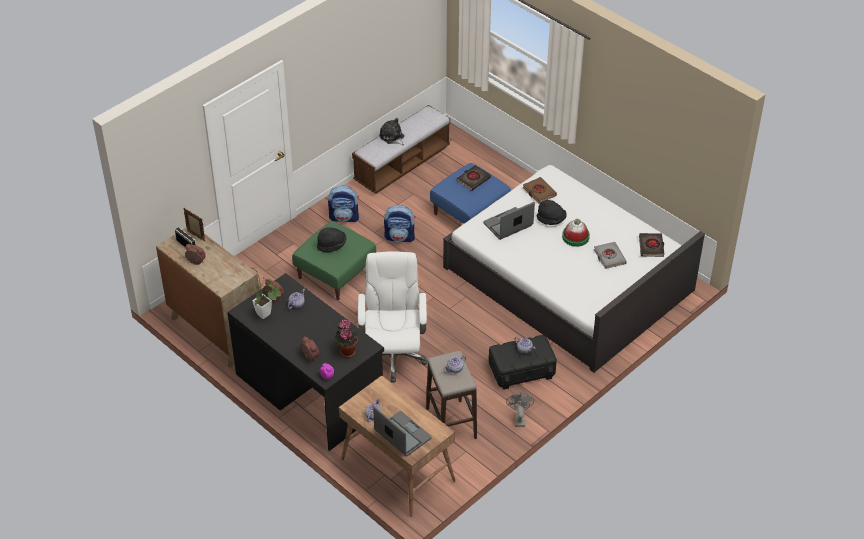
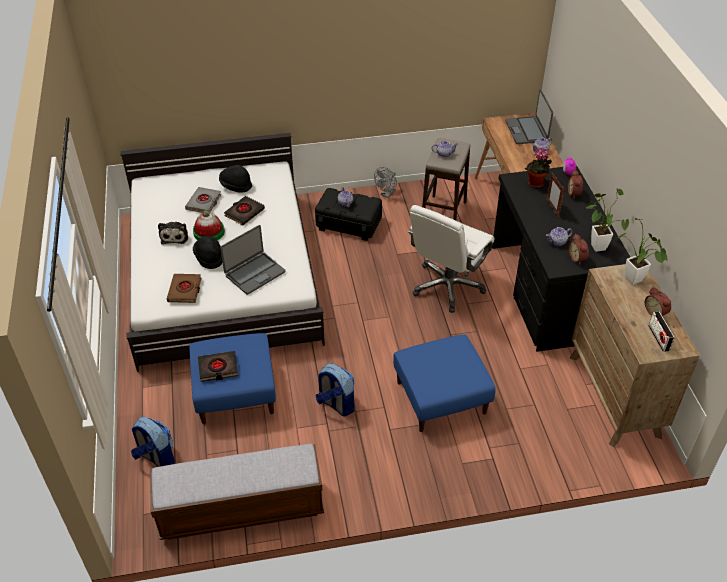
camera: 145 degrees left, 0 degrees up
picture frame [183,208,205,242] -> picture frame moved to [546,172,565,217]
green ottoman [292,221,376,300] -> blue ottoman [393,335,496,432]
black hat [317,227,346,252] -> black hat moved to [219,165,252,193]
backpack [328,186,359,222] -> backpack moved to [131,416,175,467]
plush toy [379,118,404,145] -> plush toy moved to [158,222,188,244]
laptop [483,202,535,240] -> laptop turned 45 degrees counterclockwise [220,225,285,295]
black book [639,233,664,257] -> black book moved to [224,196,265,225]
none -> potted plant [617,218,667,285]

